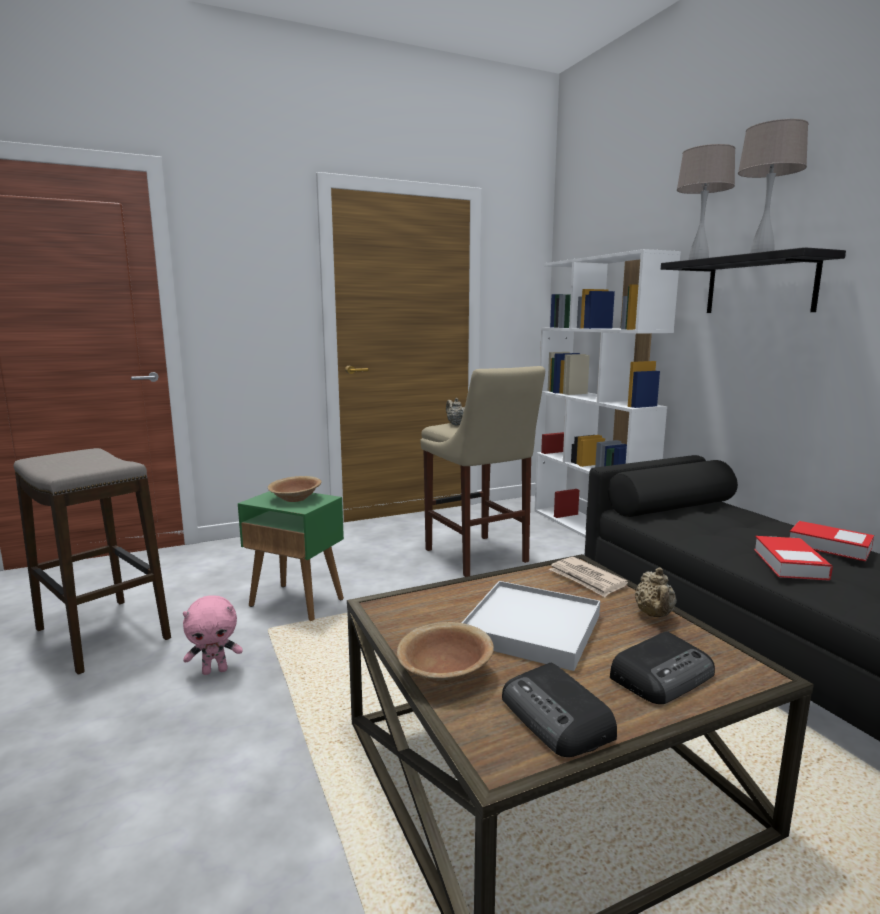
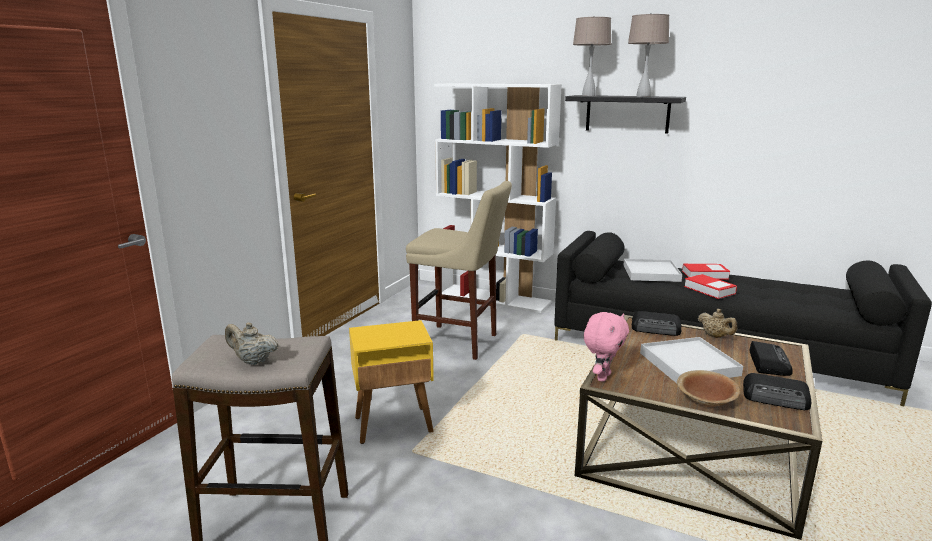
camera: 40 degrees left, 5 degrees up
pink plush toy [183,595,243,675] -> pink plush toy moved to [584,312,629,382]
green side table [238,491,344,621] -> yellow side table [349,320,434,444]
brown bowl [267,476,321,502] -> none
beige teapot [446,398,465,426] -> beige teapot moved to [225,322,279,365]
newspaper [549,557,628,597] -> radio [632,311,682,336]
none -> white tray [623,259,682,282]

